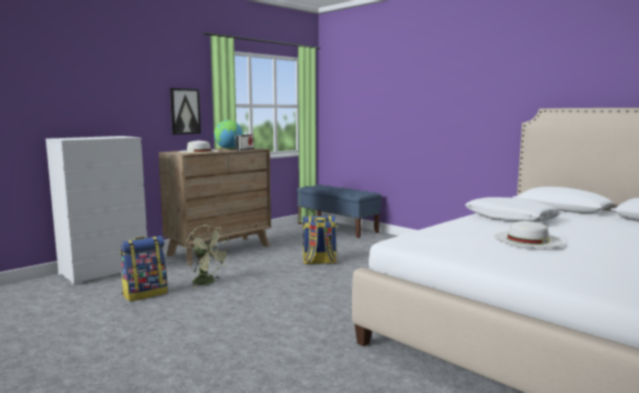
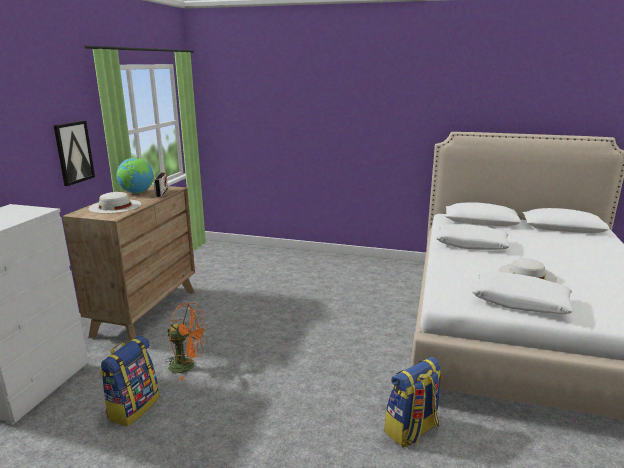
camera: 30 degrees left, 10 degrees up
green fan [185,225,231,288] -> orange fan [165,303,207,380]
blue bench [296,184,382,238] -> none
backpack [303,216,337,264] -> backpack moved to [385,357,442,448]
none -> white pillow [472,272,573,314]

